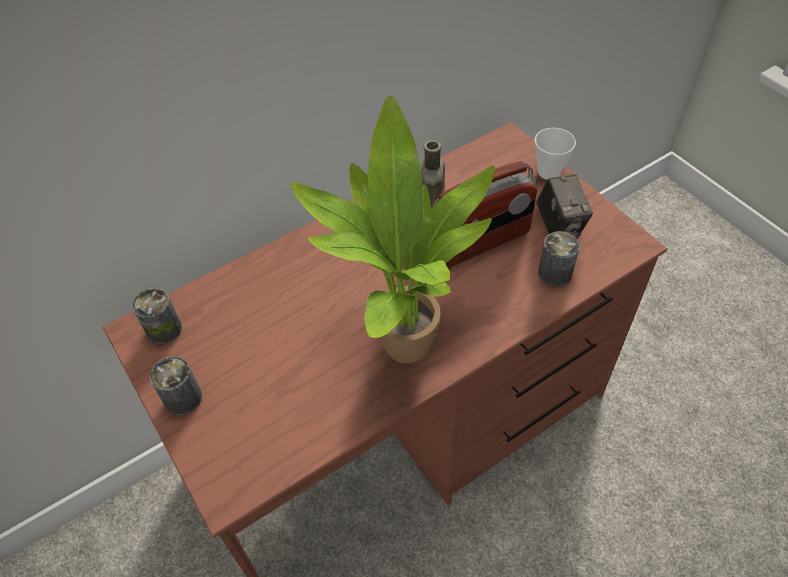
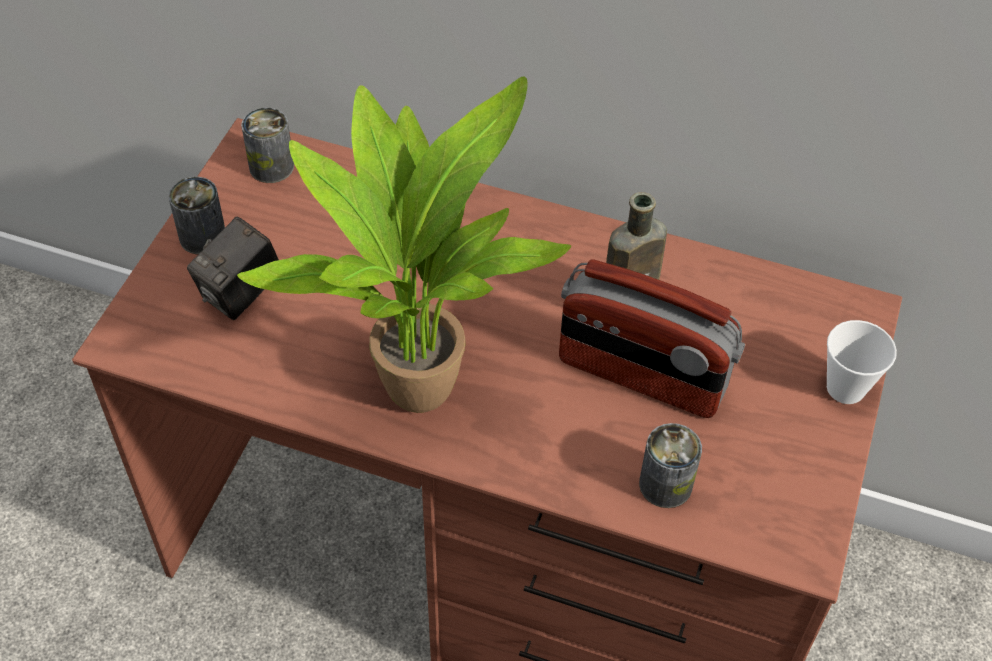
camera: 50 degrees right, 0 degrees up
camera [536,174,593,237] -> camera moved to [187,217,279,320]

